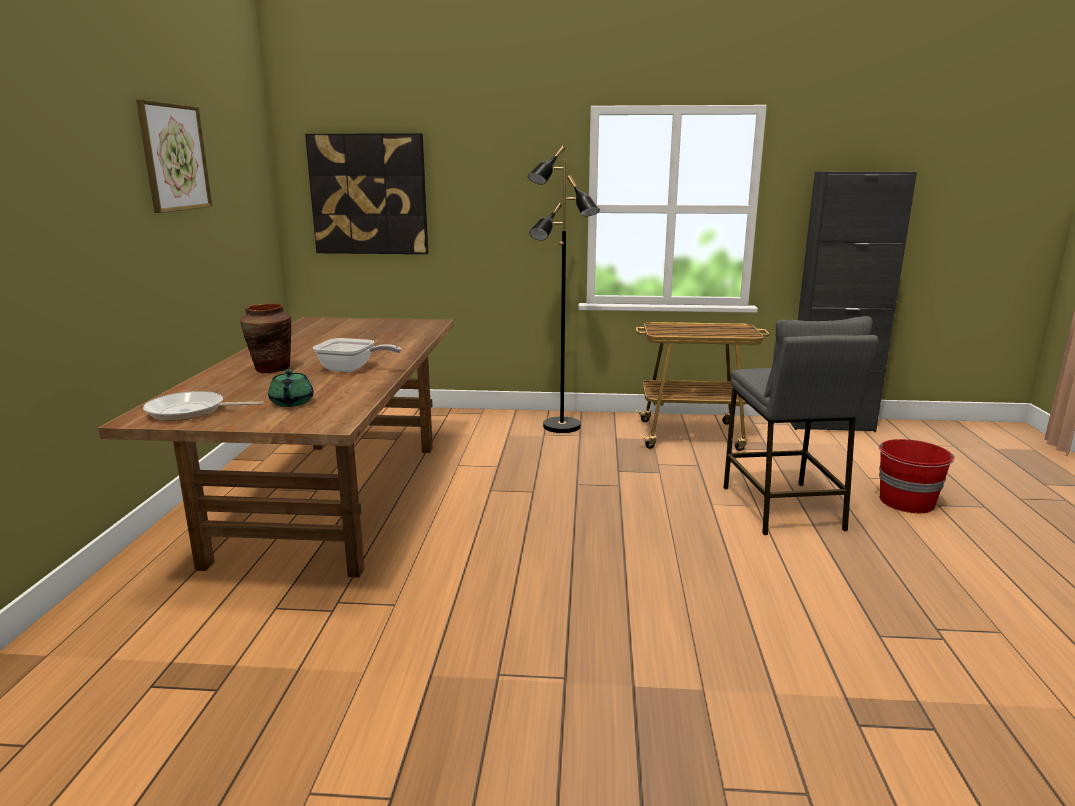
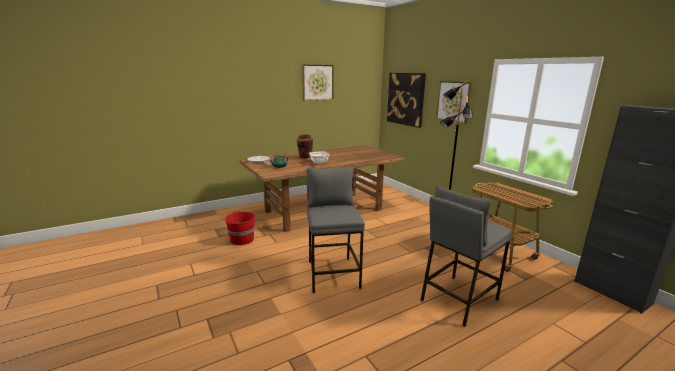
camera: 55 degrees right, 0 degrees up
red bucket [879,439,955,513] -> red bucket moved to [223,211,255,245]
none -> grey stool [306,167,365,293]
none -> picture [436,81,472,124]

